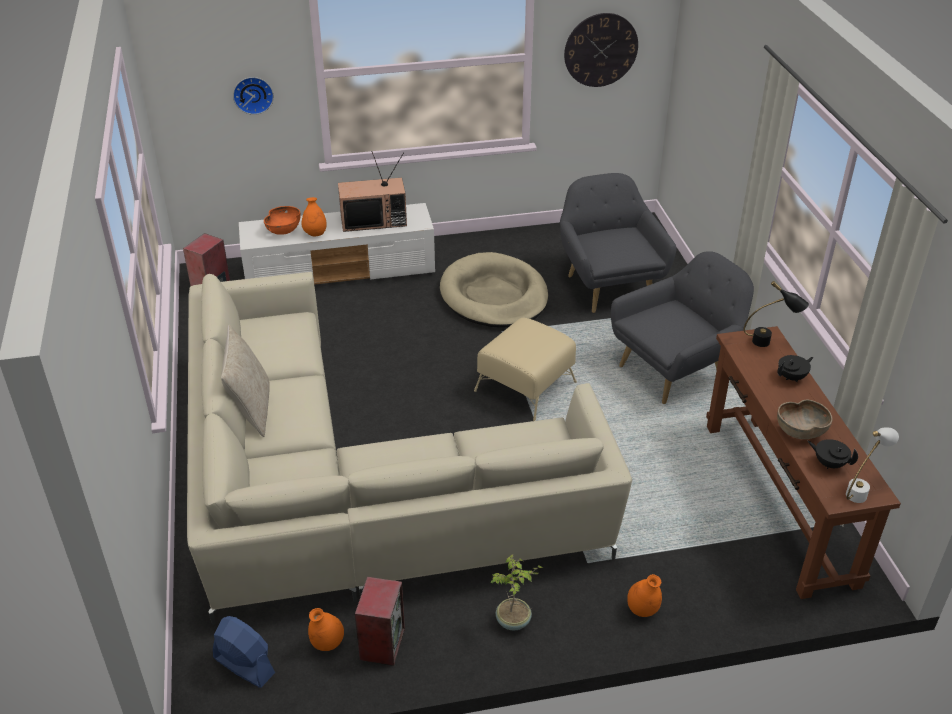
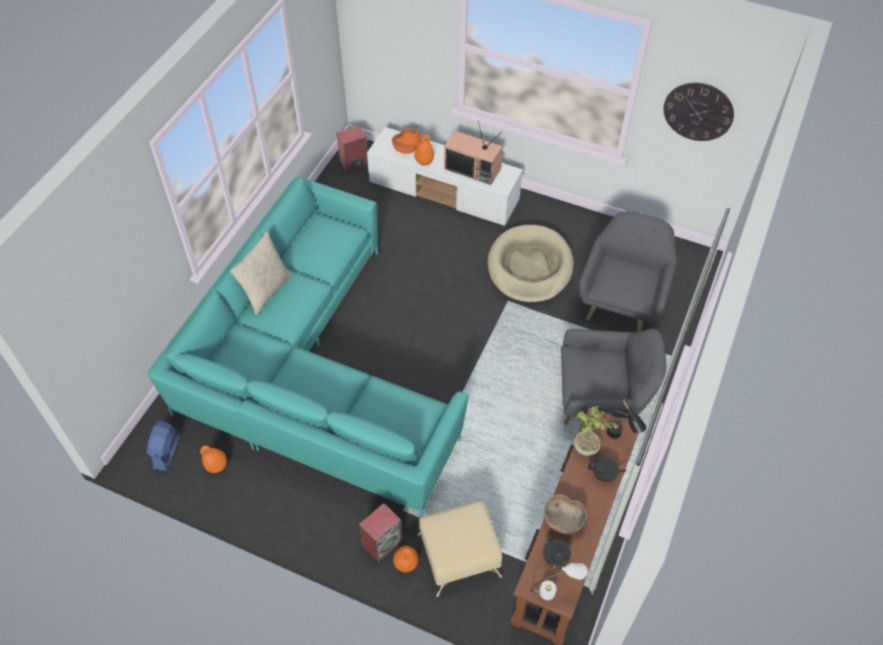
camera: 35 degrees right, 15 degrees up
beige sofa [187,272,632,625] -> turquoise sofa [148,177,469,517]
blue fan [213,616,275,688] -> blue fan turned 150 degrees counterclockwise [147,421,180,471]
wall clock [233,77,274,115] -> none
speaker [355,577,405,666] -> speaker moved to [359,503,402,562]
beige ottoman [474,318,577,421] -> beige ottoman moved to [417,501,502,597]
potted plant [491,554,543,630] -> potted plant moved to [573,406,617,456]

